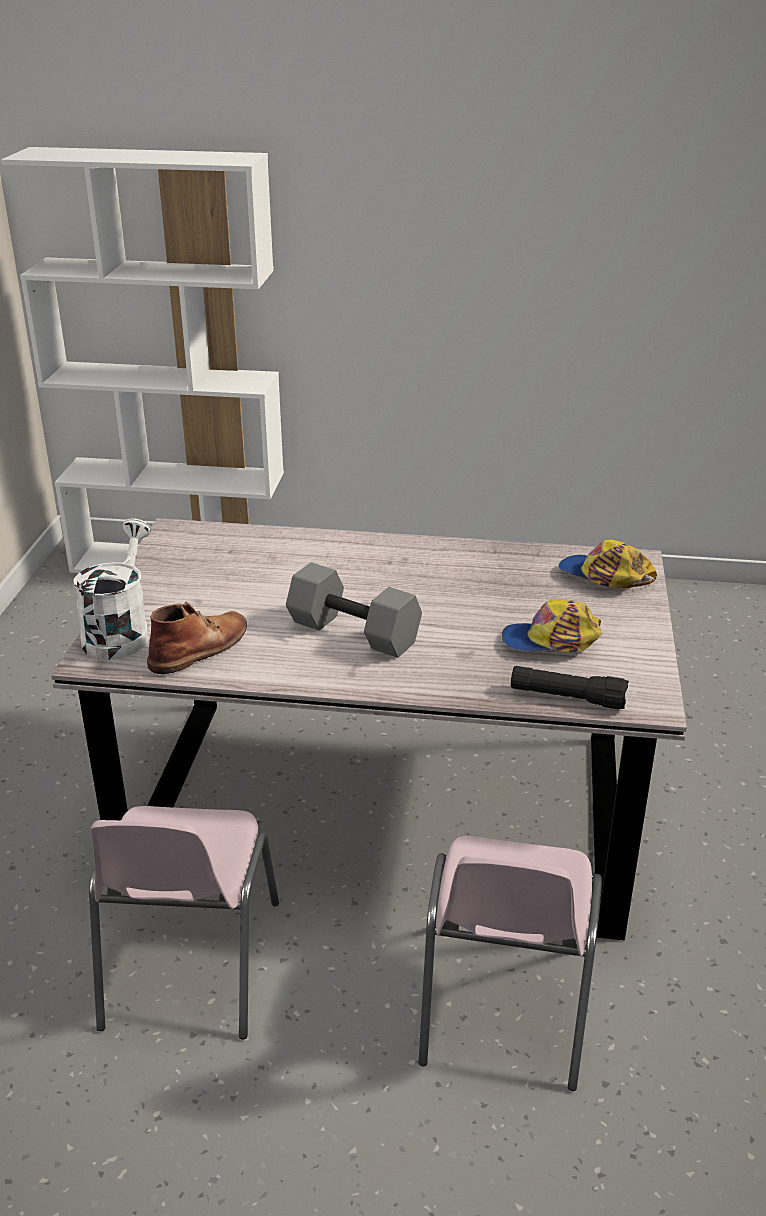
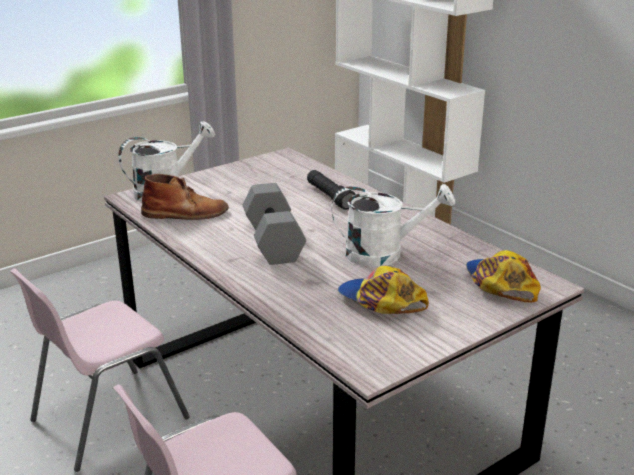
camera: 45 degrees right, 5 degrees down
black flashlight [511,666,629,709] -> black flashlight moved to [307,170,356,210]
none -> white watering can [331,184,455,267]

